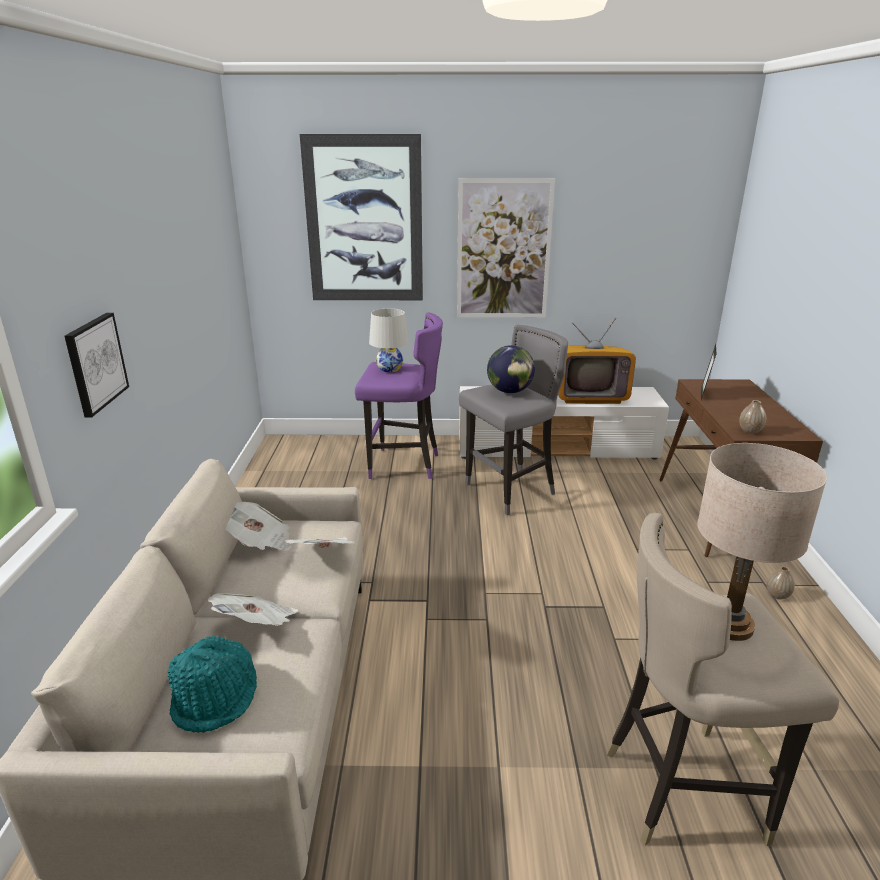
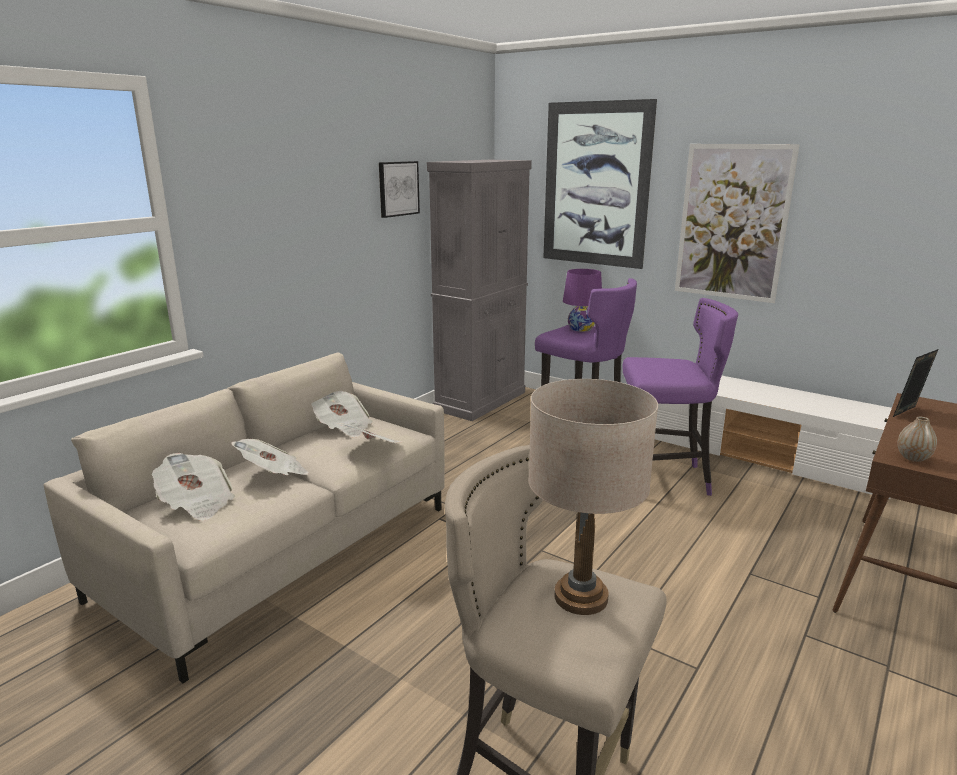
camera: 35 degrees right, 5 degrees down
picture [64,313,129,417] -> picture moved to [379,161,420,218]
turquoise hat [167,636,257,733] -> newspaper [152,453,235,521]
white table lamp [369,309,409,372] -> purple table lamp [563,269,602,332]
grey stool [459,325,568,515] -> purple stool [623,298,738,496]
globe [487,345,535,393] -> none
television [558,318,636,404] -> none
vase [767,566,795,599] -> none
none -> grey cabinet [427,160,532,421]

